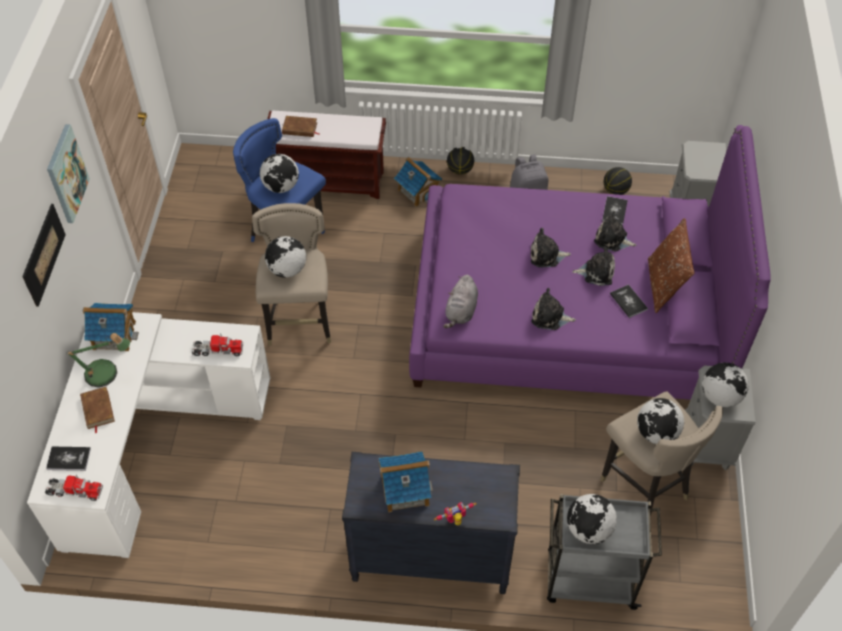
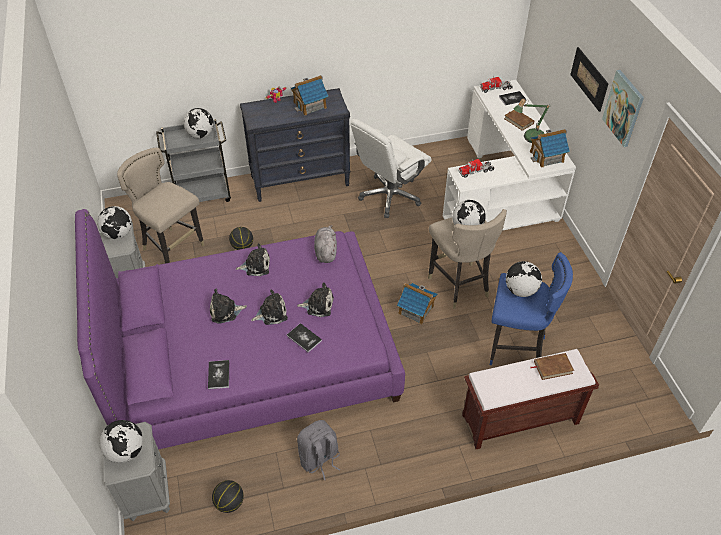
camera: 160 degrees right, 5 degrees down
toy house [394,157,442,207] -> toy house moved to [397,283,438,325]
basketball [447,147,474,175] -> basketball moved to [229,227,253,250]
plush toy [594,211,637,251] -> plush toy moved to [297,282,334,317]
book [610,284,648,318] -> book moved to [287,323,322,353]
globe [637,398,684,444] -> globe moved to [99,420,143,463]
brown pillow [648,218,695,313] -> none
none -> white office chair [351,119,432,218]

